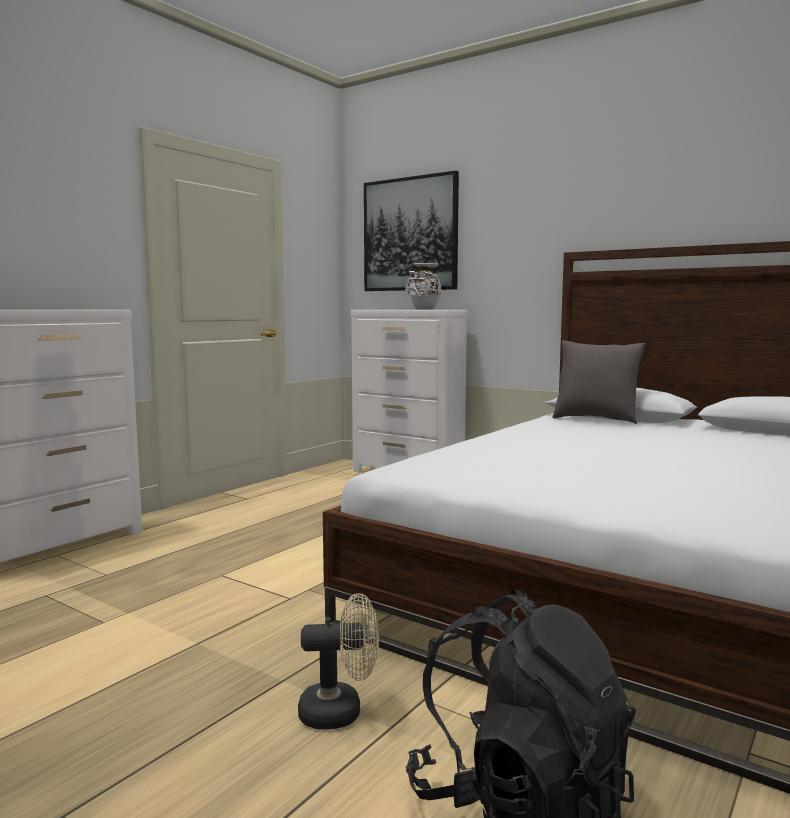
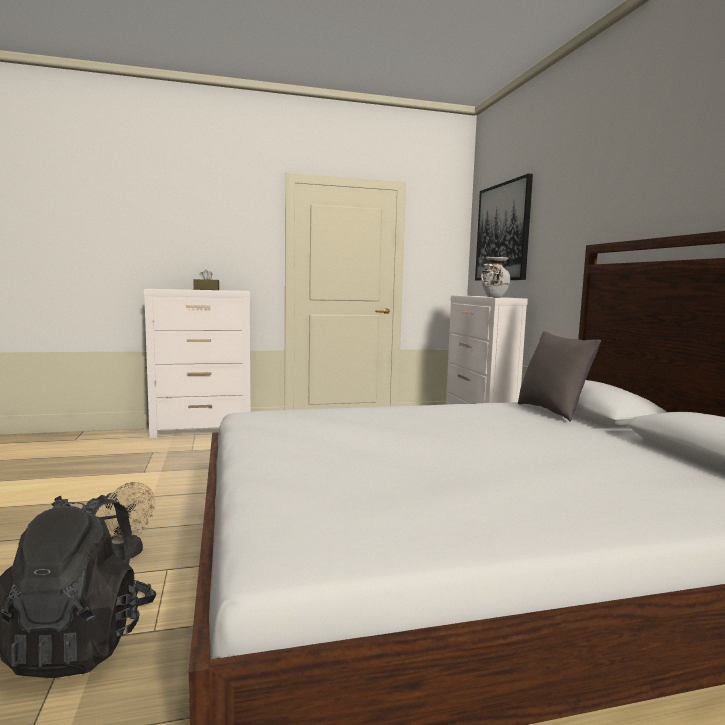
camera: 40 degrees right, 0 degrees up
none -> brown tissue box [193,270,219,290]

